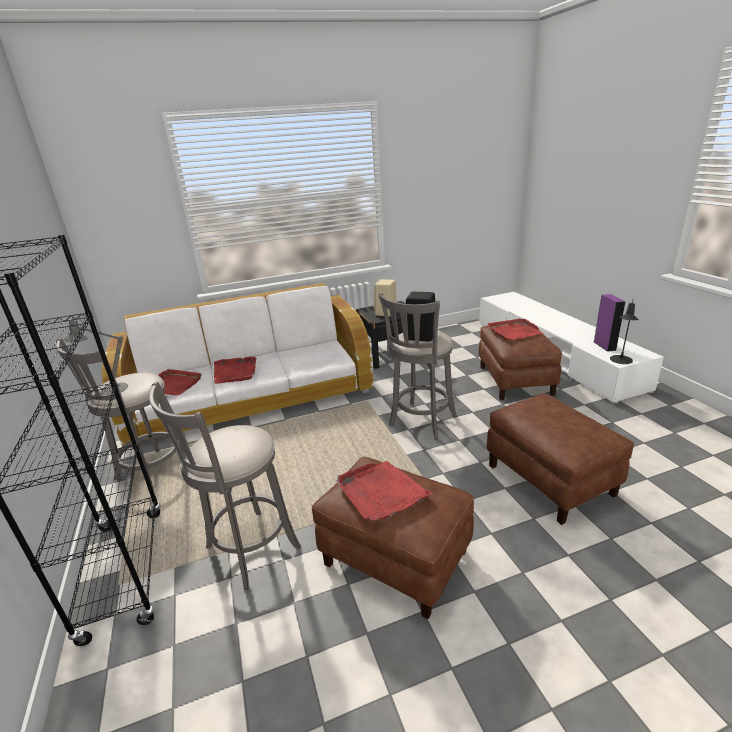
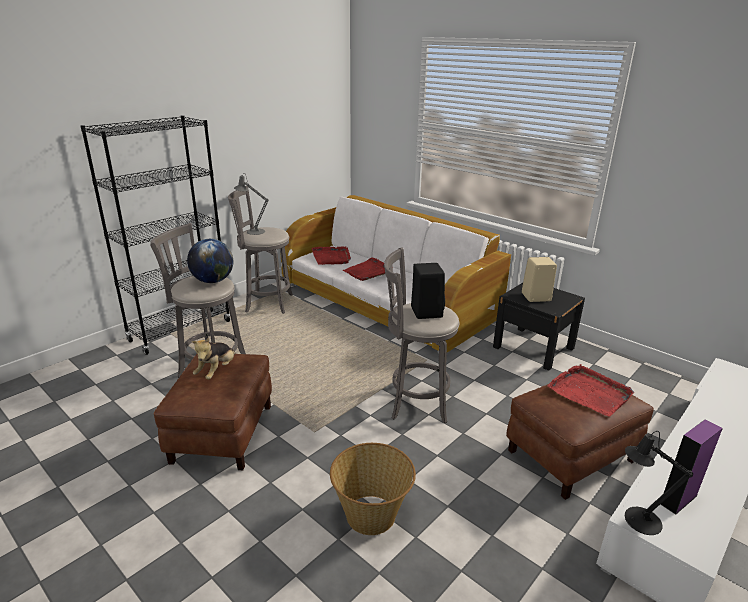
camera: 60 degrees right, 0 degrees up
red tray [337,461,433,521] -> plush toy [192,338,236,380]
brown ottoman [487,393,634,525] -> basket [330,443,416,535]
none -> globe [187,239,233,283]

